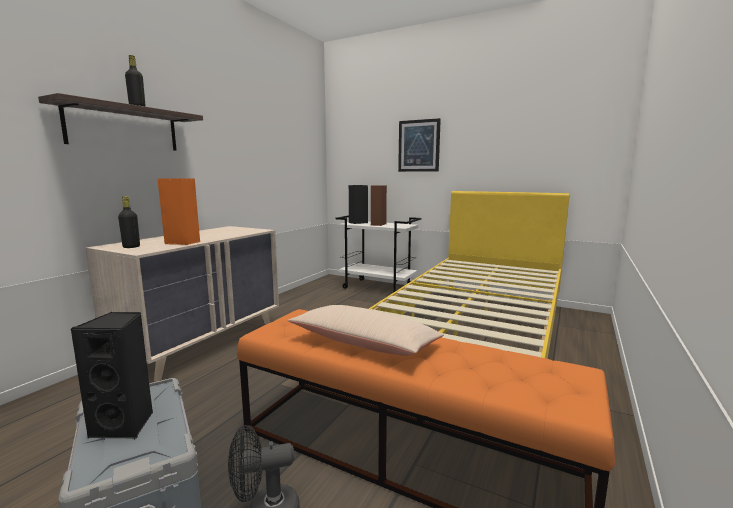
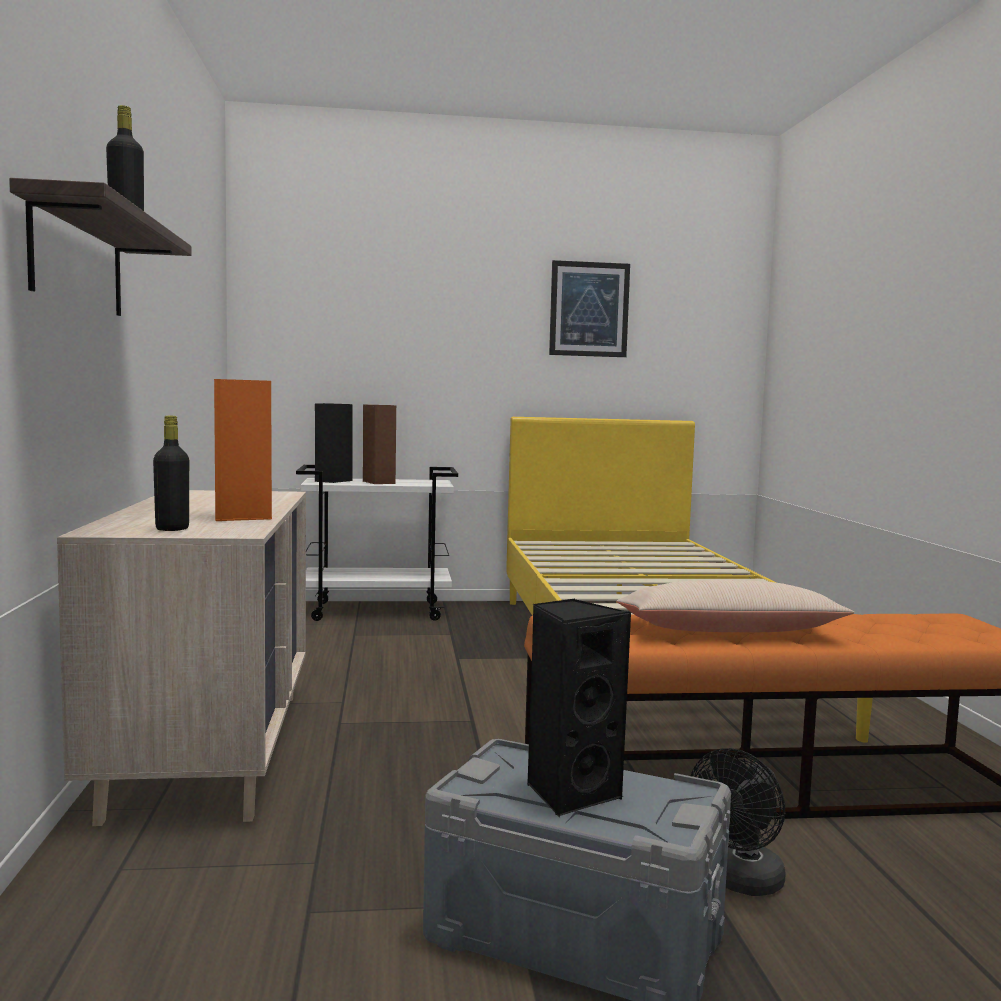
camera: 35 degrees left, 5 degrees down
picture [398,118,441,172] -> picture moved to [549,260,630,357]

